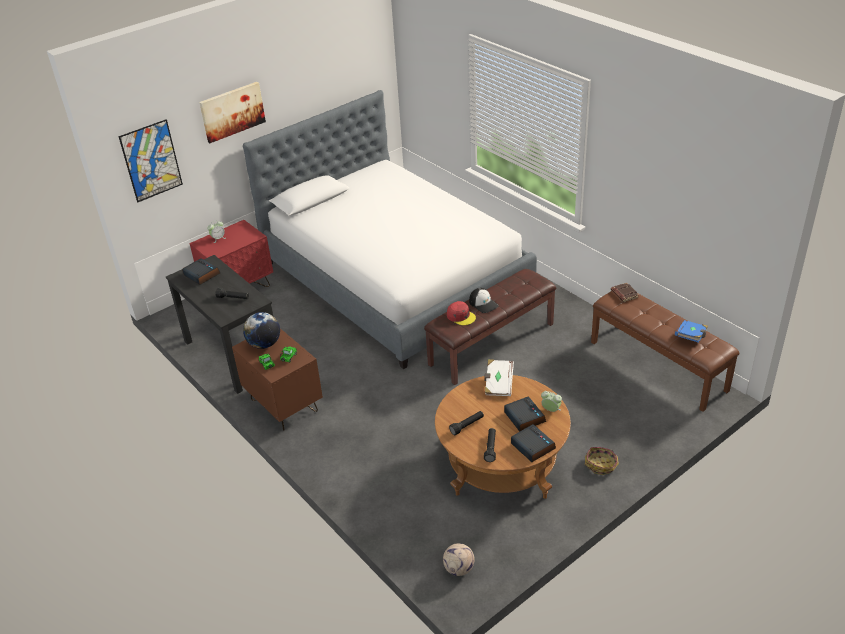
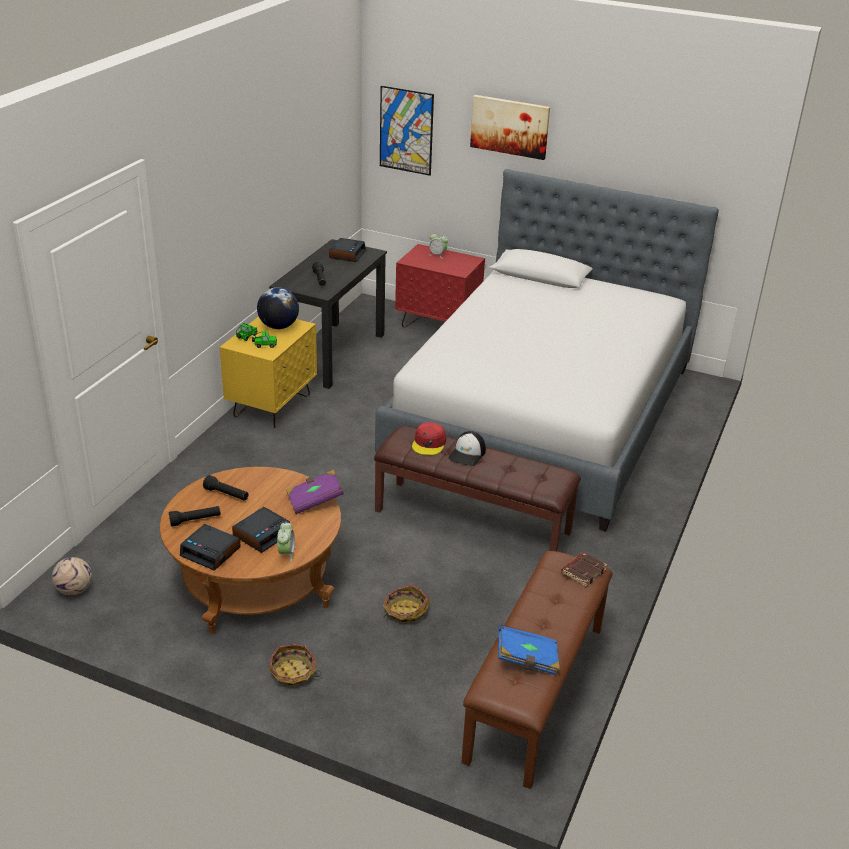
camera: 60 degrees right, 5 degrees down
brown nightstand [232,328,323,430] -> yellow nightstand [220,316,317,428]
white book [484,359,514,396] -> purple book [286,470,344,514]
alarm clock [511,424,556,462] -> alarm clock turned 90 degrees clockwise [180,524,241,571]
none -> basket [383,584,430,623]

